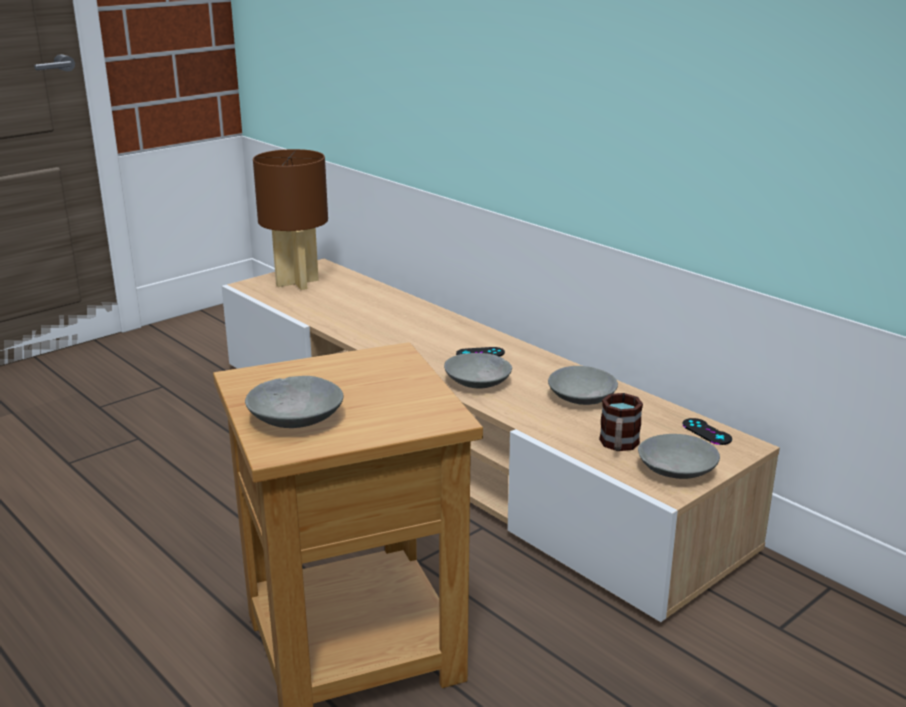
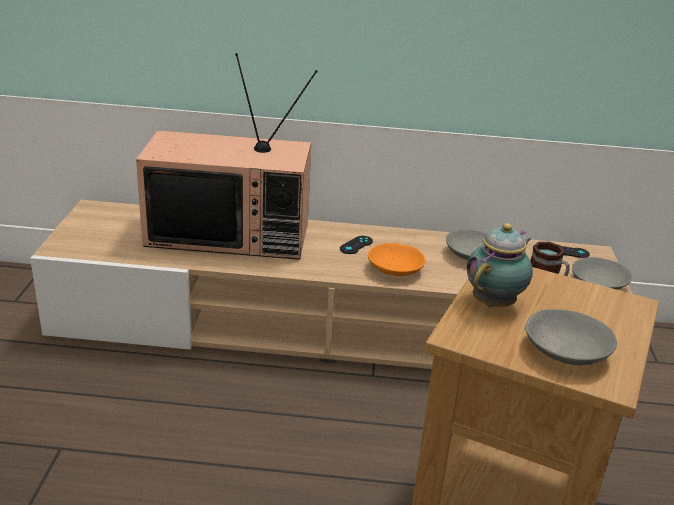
camera: 45 degrees left, 5 degrees up
brown table lamp [253,149,328,290] -> none
grey bowl [444,353,512,389] -> orange bowl [368,243,425,276]
none -> television [136,53,318,260]
none -> teapot [467,223,533,307]

